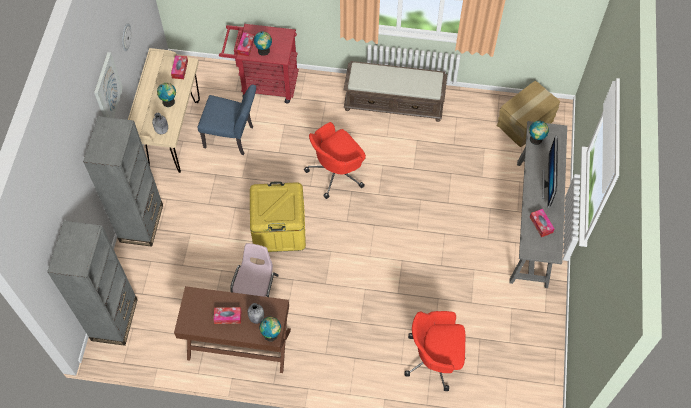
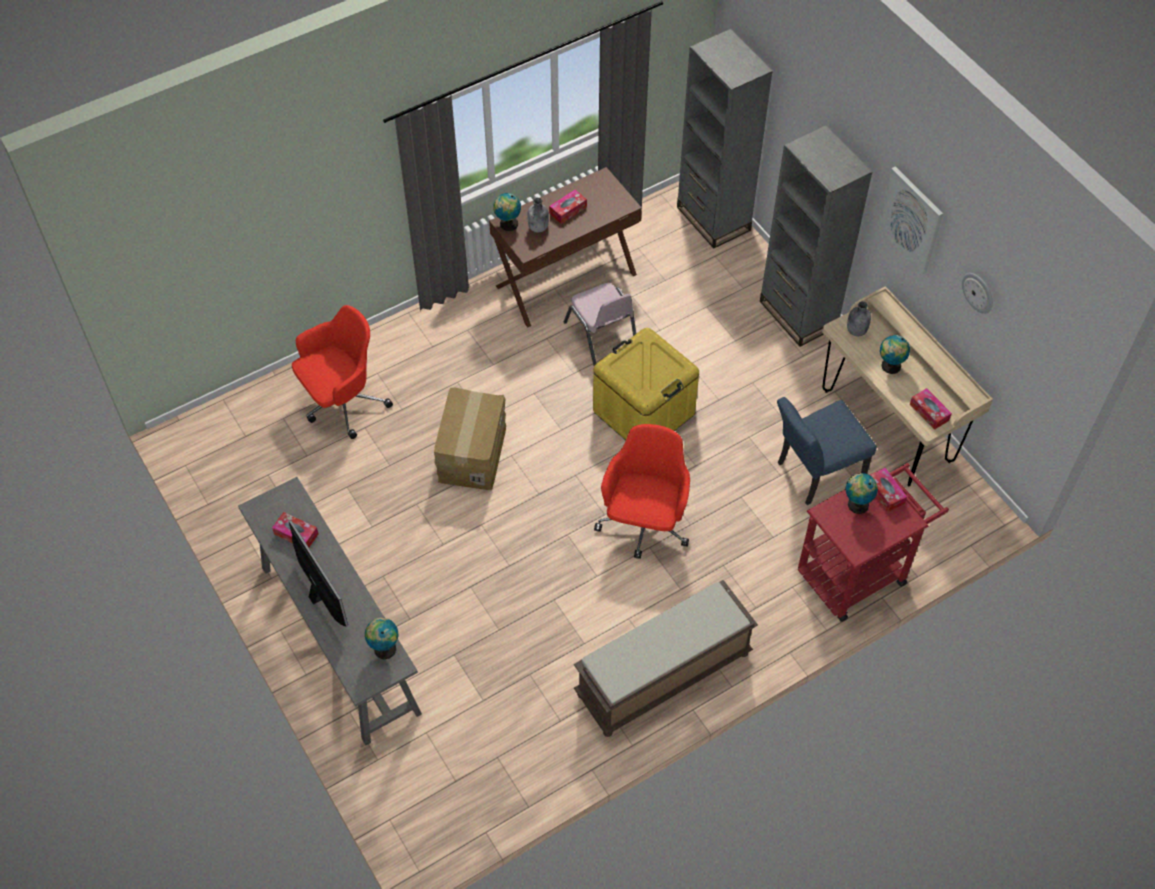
camera: 140 degrees right, 5 degrees down
cardboard box [497,81,560,147] -> cardboard box moved to [434,388,506,490]

